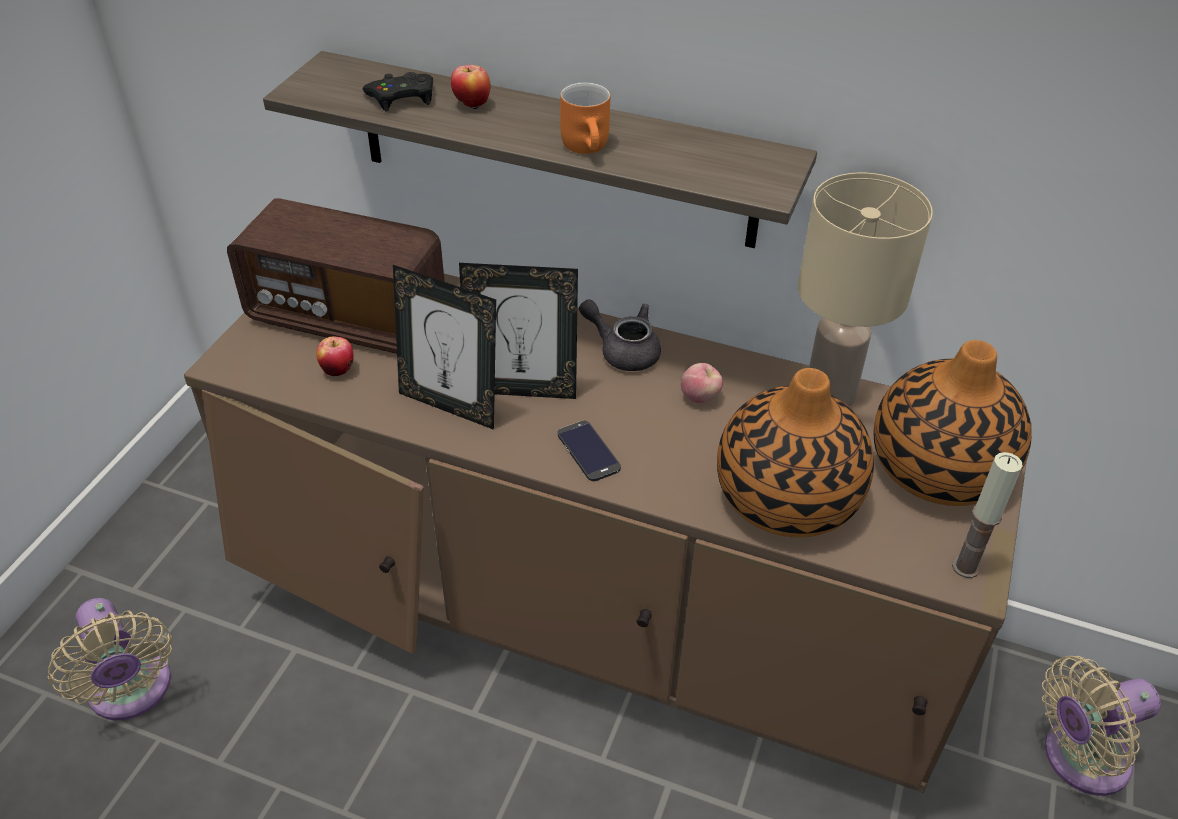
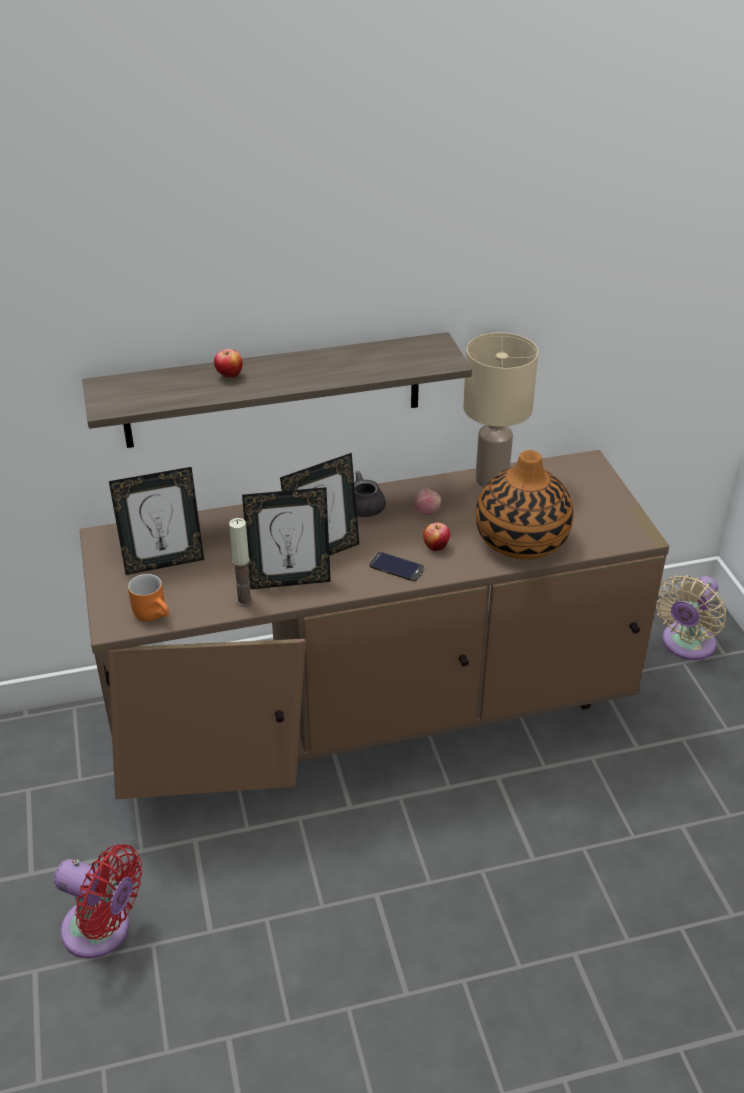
camera: 35 degrees left, 5 degrees down
beige fan [48,598,172,721] -> red fan [54,844,142,959]
radio [227,198,445,354] -> picture frame [109,467,204,575]
apple [316,336,354,376] -> apple moved to [423,522,450,551]
black game controller [362,72,433,111] -> none
orange mug [560,82,610,154] -> orange mug moved to [128,574,169,621]
vase [874,340,1032,506] -> none
candle [952,452,1023,578] -> candle moved to [229,518,253,607]

